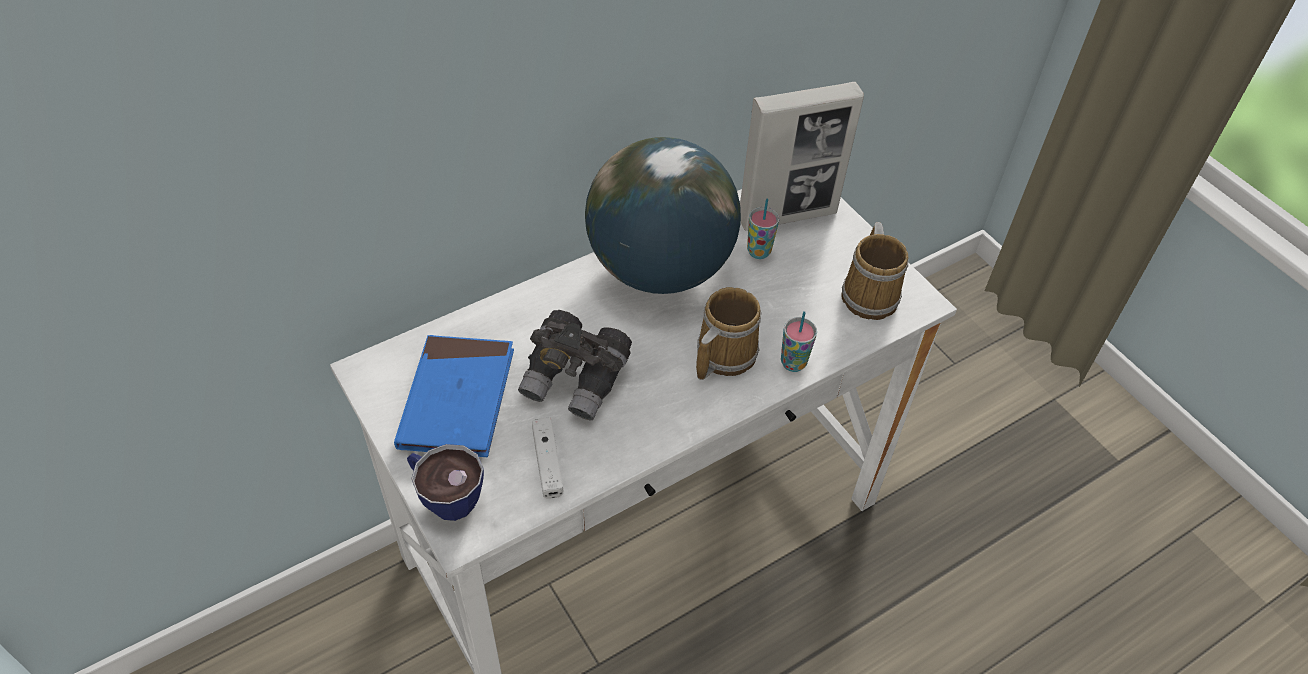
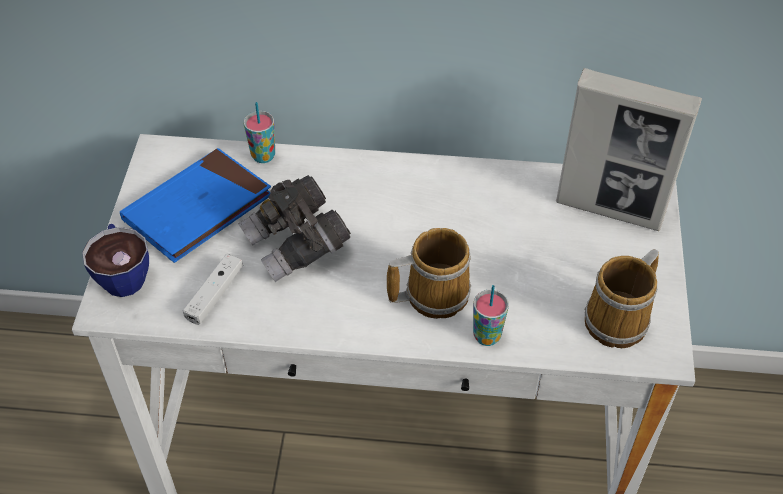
camera: 40 degrees right, 0 degrees up
globe [585,137,741,294] -> none
cup [747,198,780,259] -> cup moved to [244,102,275,163]

